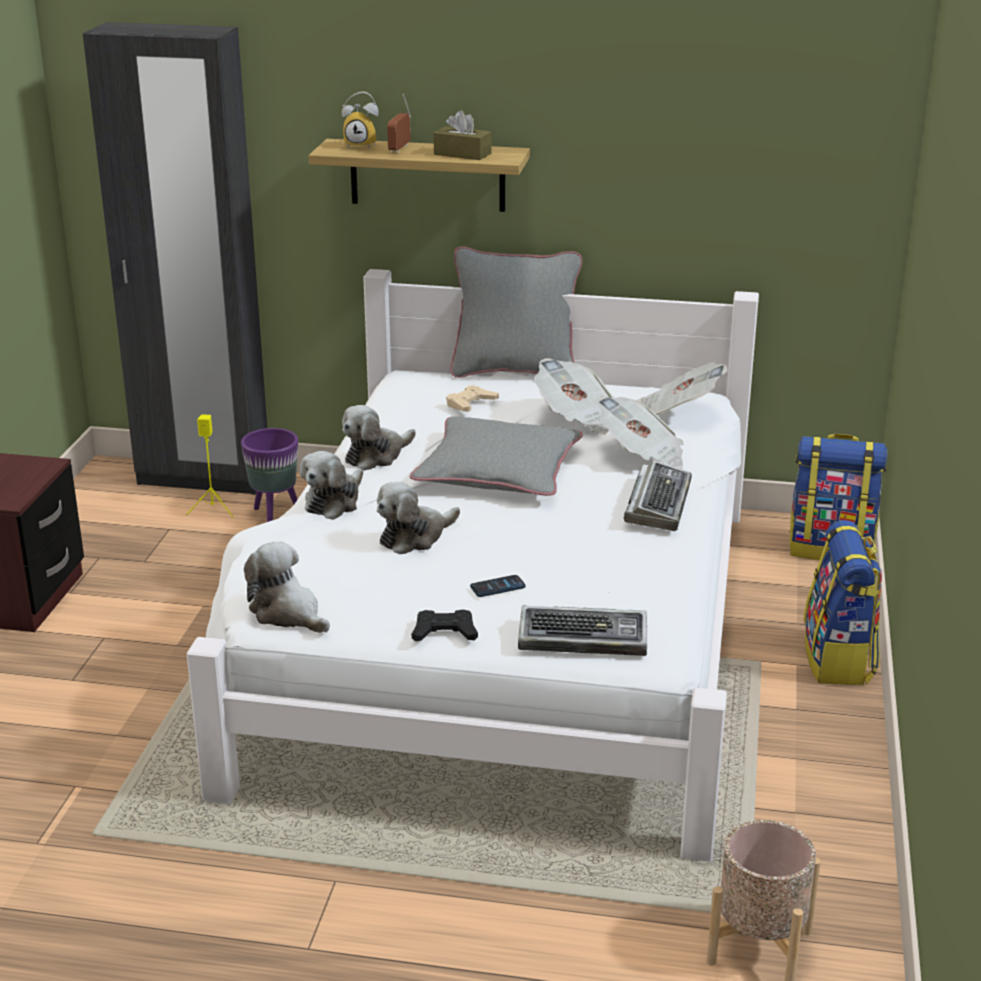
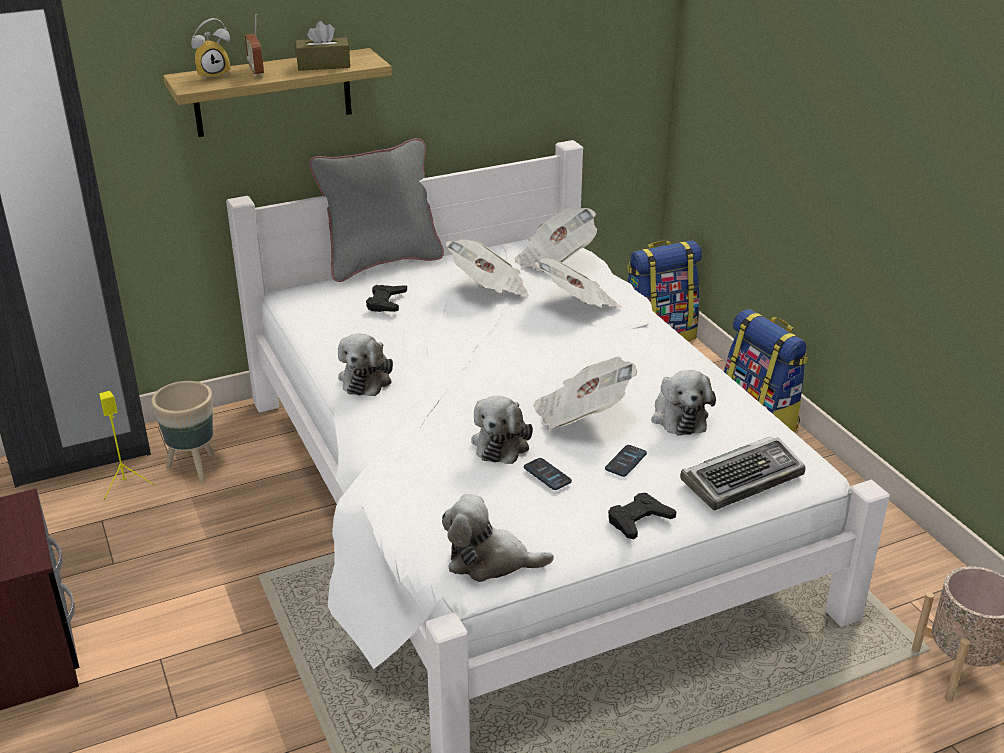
camera: 35 degrees left, 5 degrees up
purple planter [241,428,298,522] -> beige planter [151,381,214,483]
plush toy [300,451,363,520] -> plush toy moved to [651,370,716,436]
grey pillow [410,416,583,496] -> none
beige game controller [446,385,499,412] -> black game controller [366,285,407,312]
keyboard [624,461,692,531] -> none
none -> phone [524,458,572,490]
none -> newspaper [533,357,637,430]

